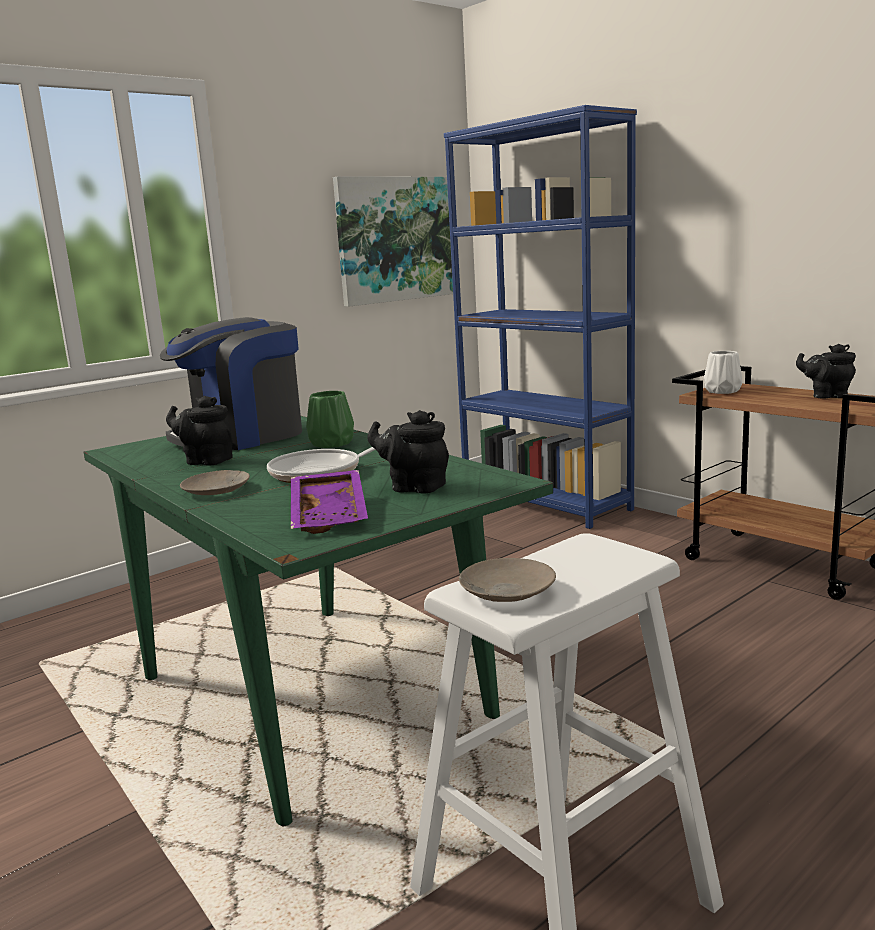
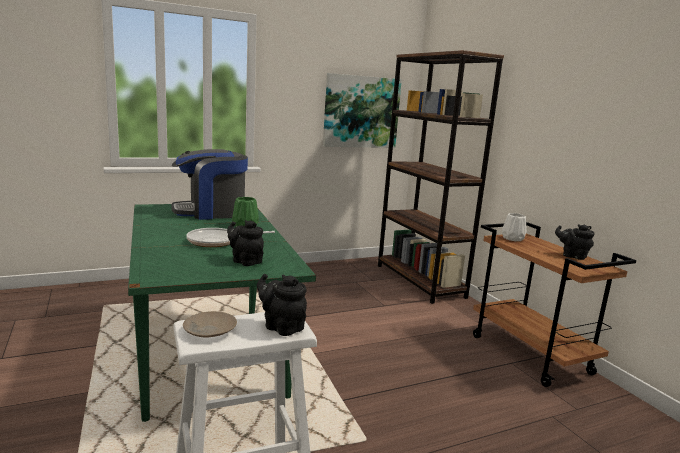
camera: 15 degrees right, 0 degrees up
black teapot [166,396,233,466] -> black teapot moved to [257,274,307,336]
beige plate [180,470,250,495] -> none
purple tray [291,470,368,534] -> none
blue bookcase [444,105,637,529] -> brown bookcase [378,50,504,304]

